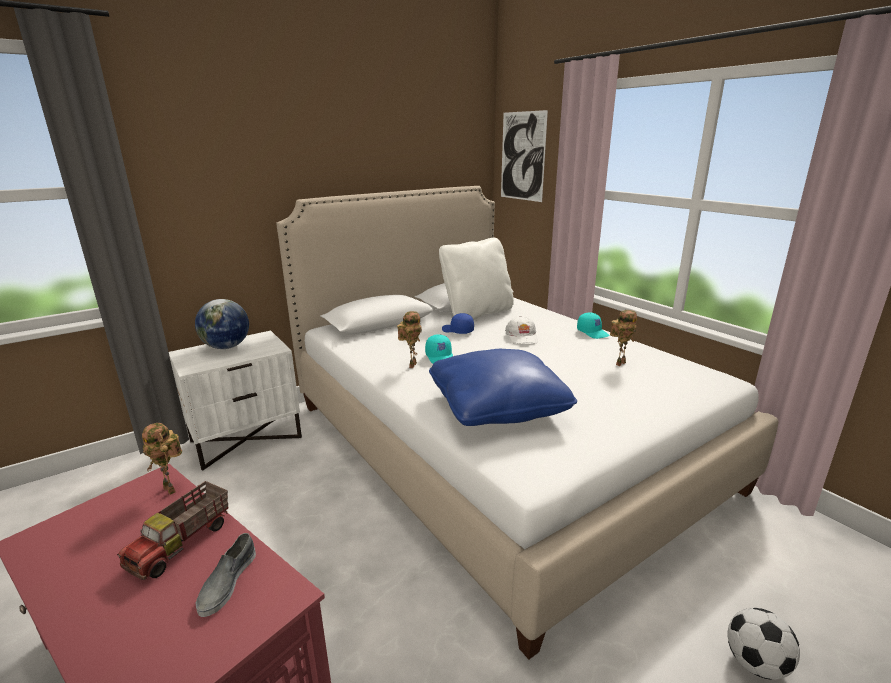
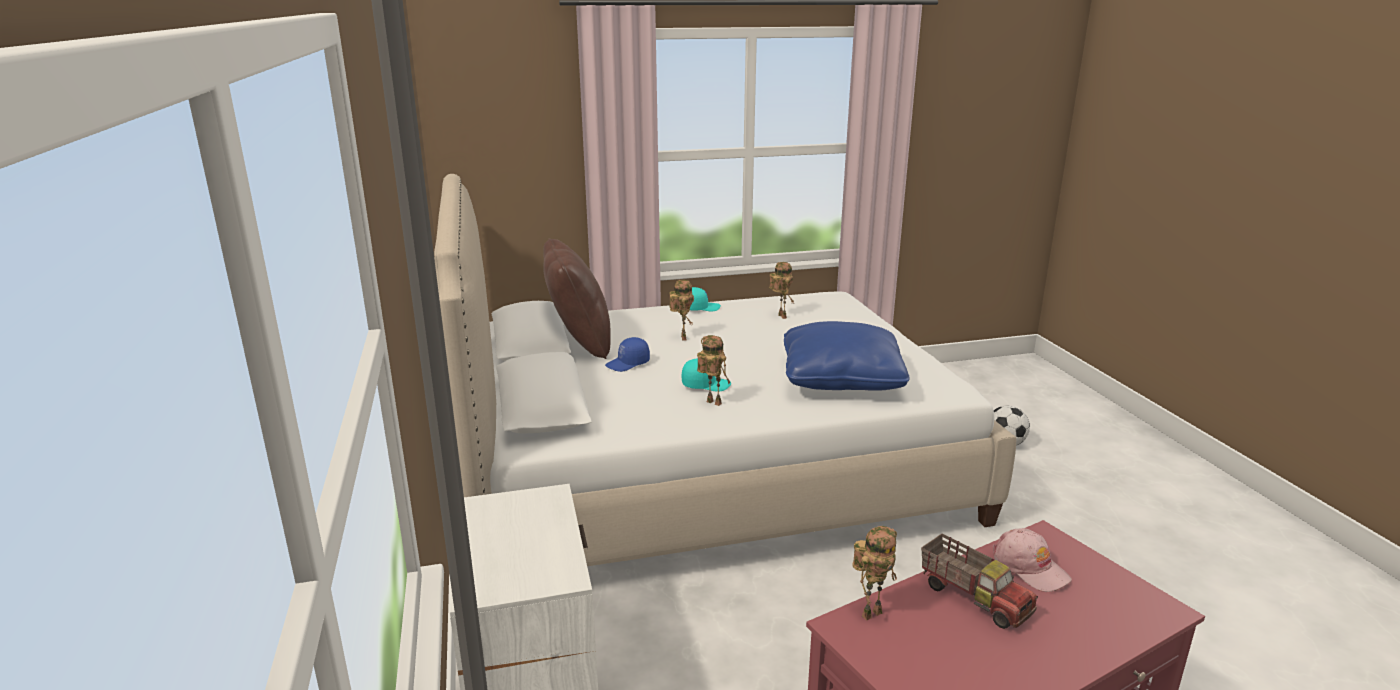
camera: 70 degrees left, 0 degrees up
globe [195,299,249,349] -> none
grey shoe [195,533,256,617] -> pink cap [993,528,1072,592]
white pillow [439,238,514,320] -> brown pillow [543,239,610,359]
picture [501,110,548,202] -> none
white cap [505,316,538,344] -> toy robot [669,280,694,341]

